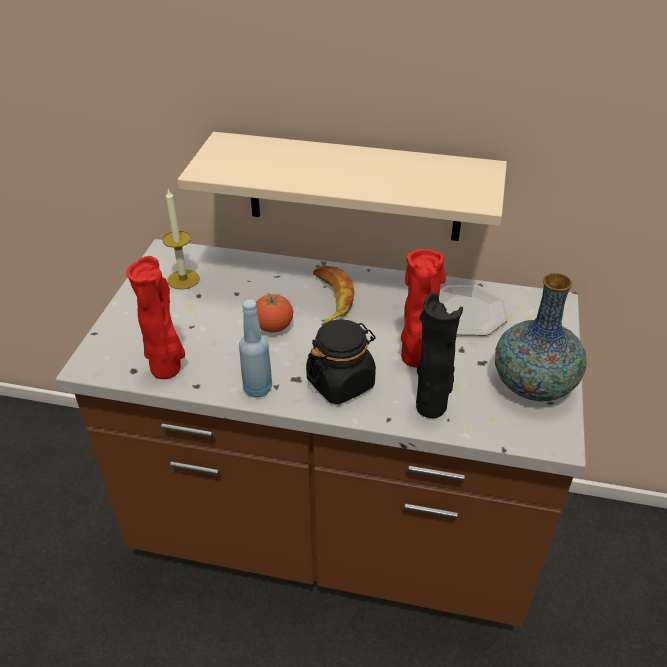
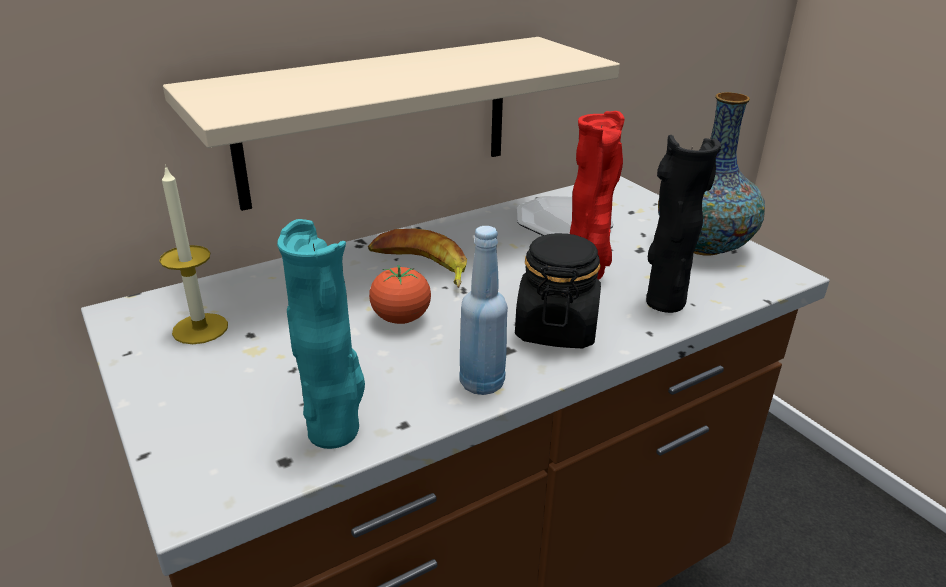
camera: 45 degrees left, 10 degrees down
red vase [126,256,185,379] -> turquoise vase [277,219,365,449]

